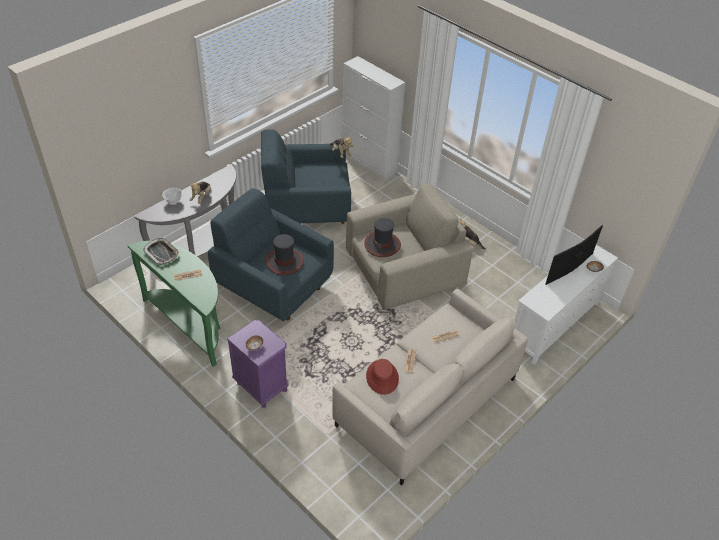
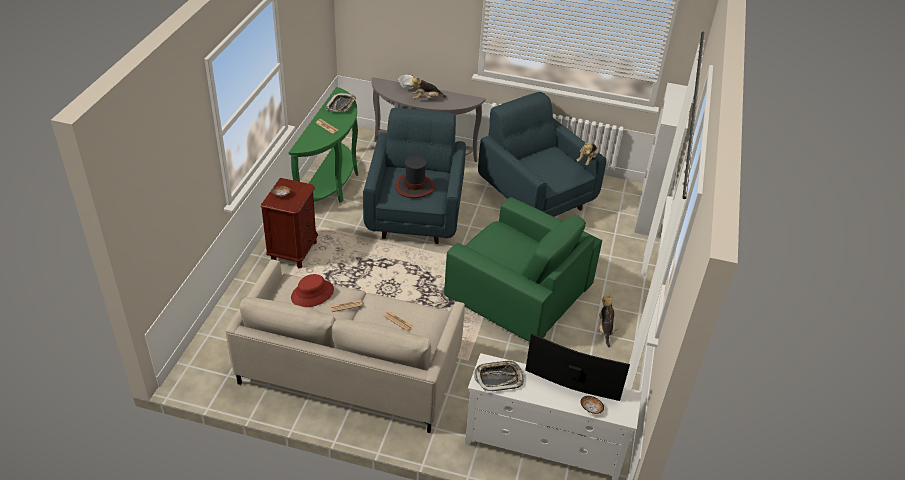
camera: 60 degrees right, 5 degrees down
purple nightstand [227,320,289,408] -> brown nightstand [261,178,318,269]
beige armchair [346,183,473,310] -> green armchair [444,197,602,342]
hat [364,218,401,257] -> none
none -> tray [474,360,524,392]

